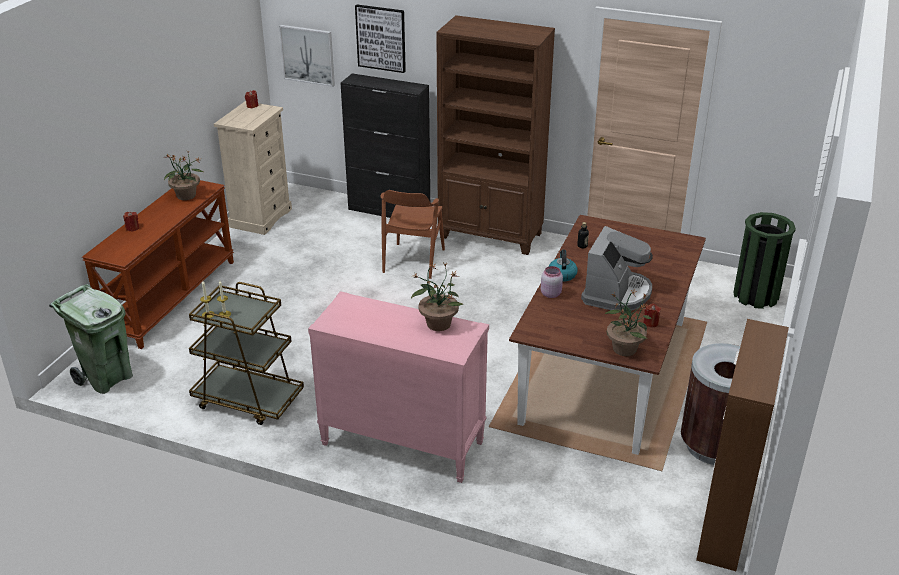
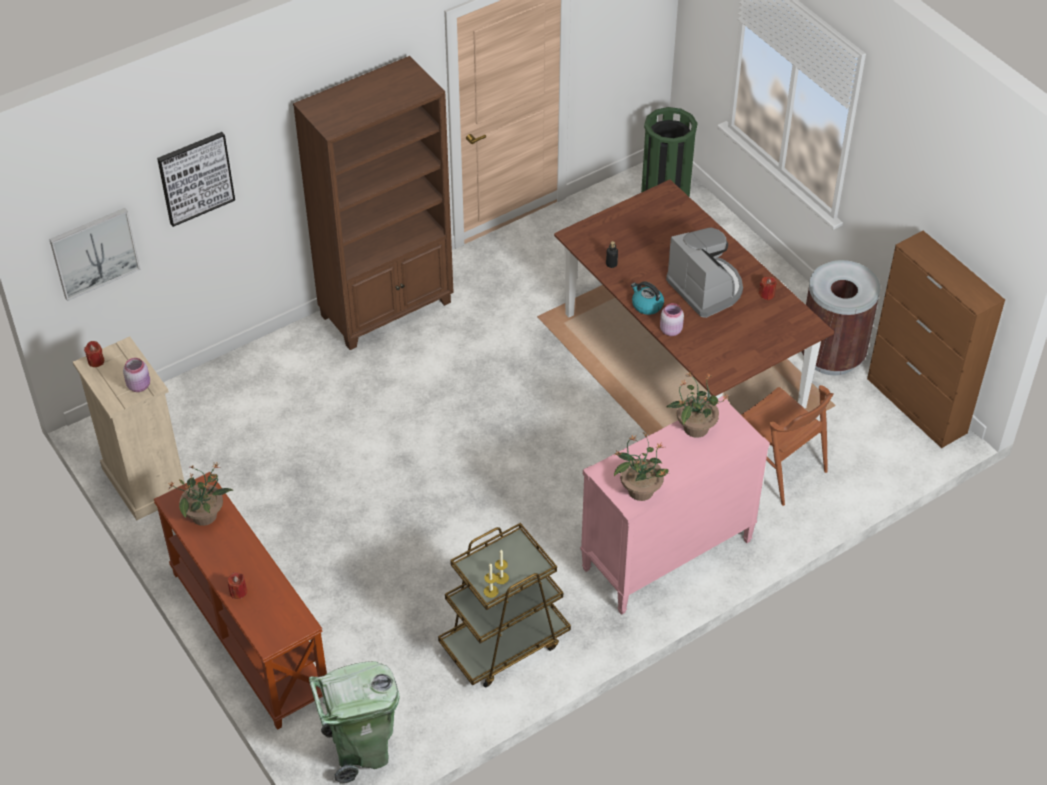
camera: 55 degrees left, 15 degrees up
black cabinet [340,73,430,218] -> none
brown chair [380,190,445,279] -> brown chair moved to [741,385,833,506]
potted plant [604,290,652,356] -> potted plant moved to [614,432,669,501]
none -> pink jar [123,358,150,392]

